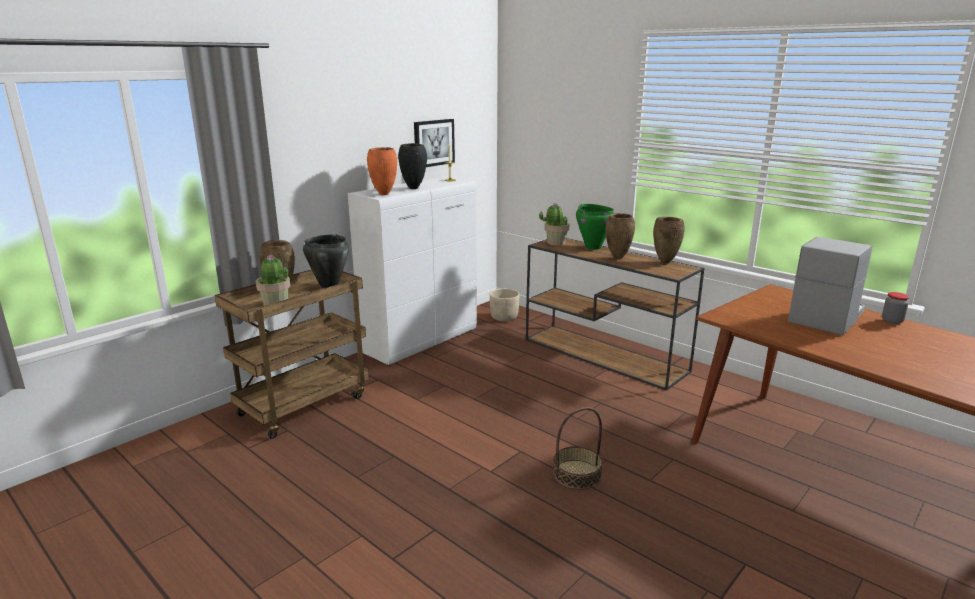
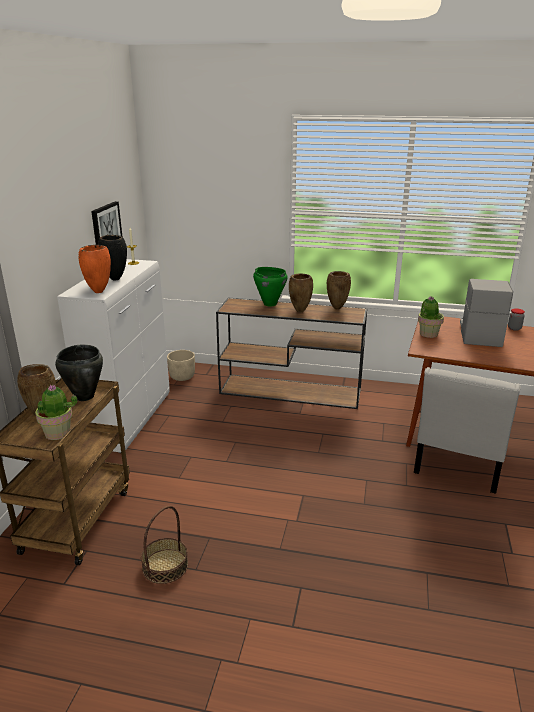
camera: 30 degrees left, 5 degrees up
potted plant [539,203,570,246] -> potted plant moved to [418,296,444,338]
basket [553,407,603,490] -> basket moved to [141,506,188,584]
none -> white chair [414,367,521,494]

